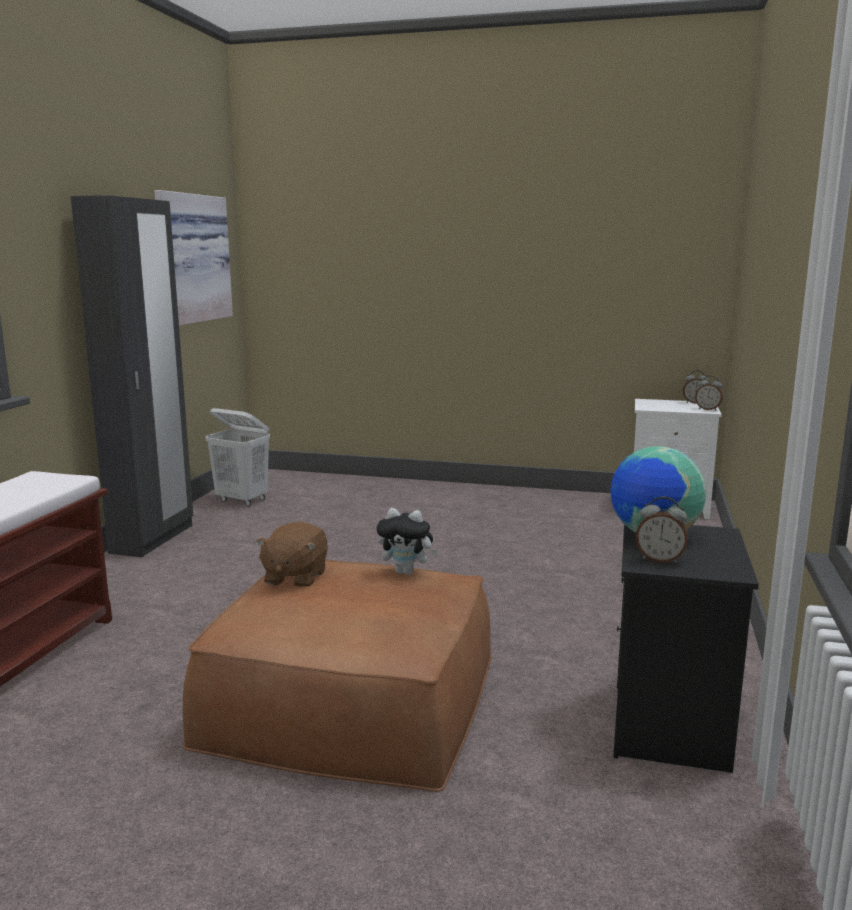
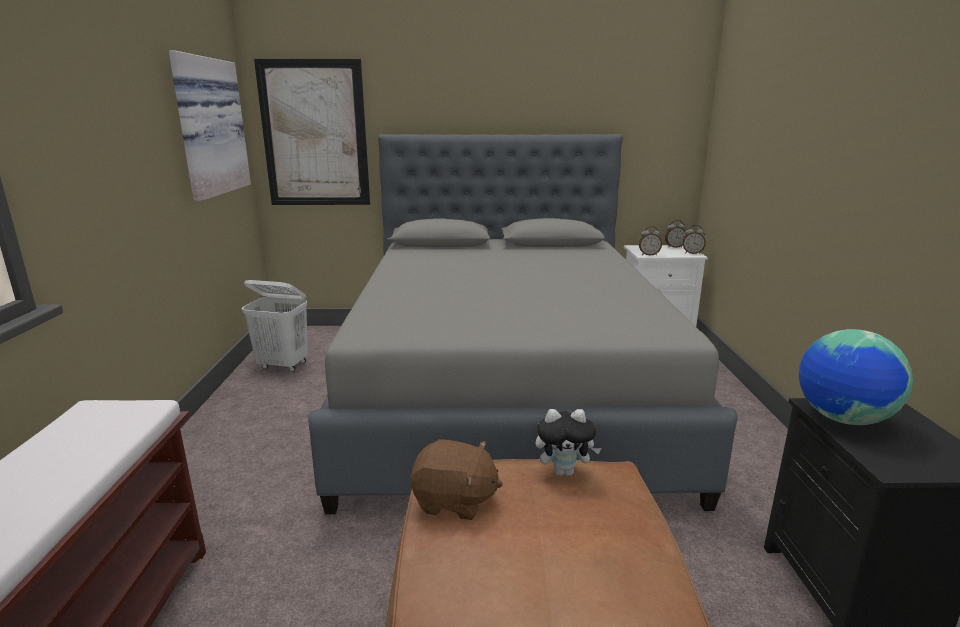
camera: 15 degrees left, 5 degrees up
black wardrobe [71,195,193,557] -> none
brown plush toy [256,521,328,587] -> brown plush toy turned 75 degrees counterclockwise [411,439,503,520]
alarm clock [636,497,688,563] -> alarm clock moved to [639,226,662,256]
none -> picture [254,59,370,205]
none -> grey bed [308,134,738,514]

